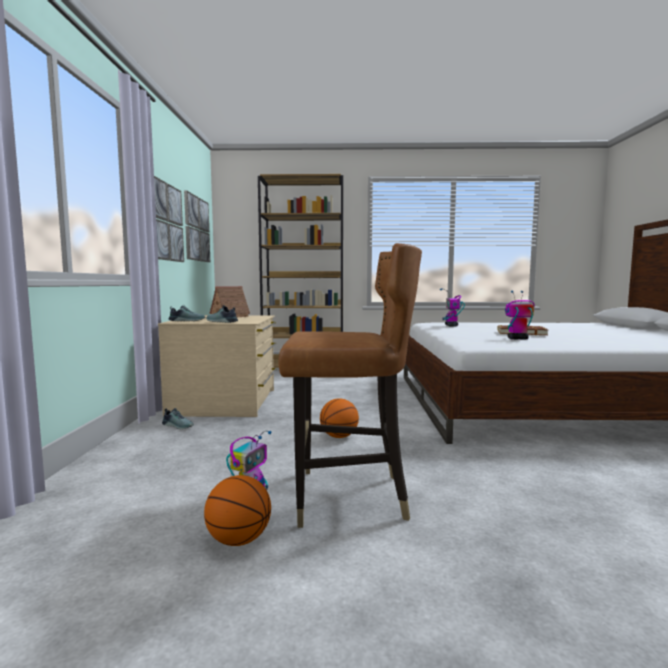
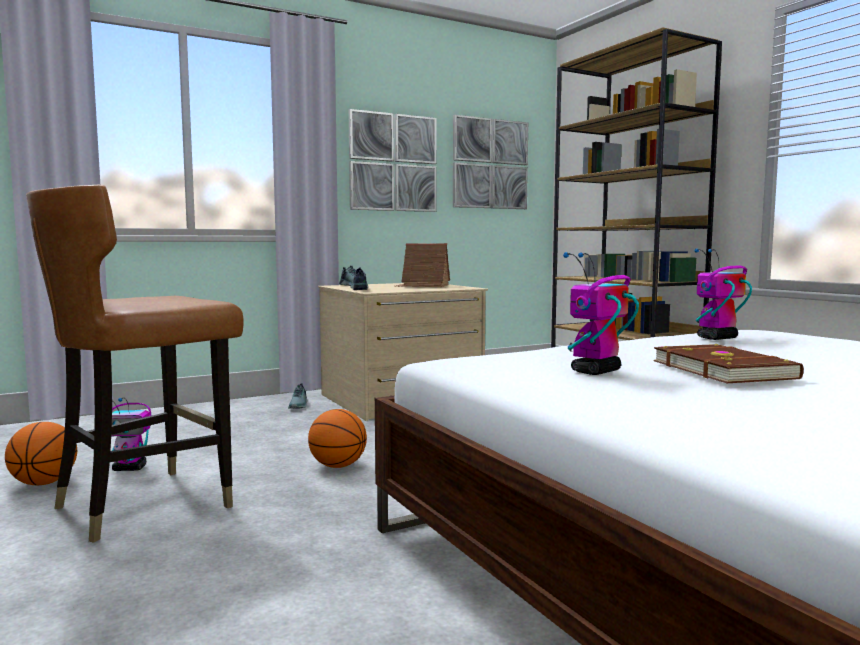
camera: 60 degrees right, 0 degrees up
brown chair [278,243,422,528] -> brown chair turned 75 degrees clockwise [26,185,244,543]
toy robot [505,291,535,339] -> toy robot turned 105 degrees counterclockwise [563,252,639,375]

